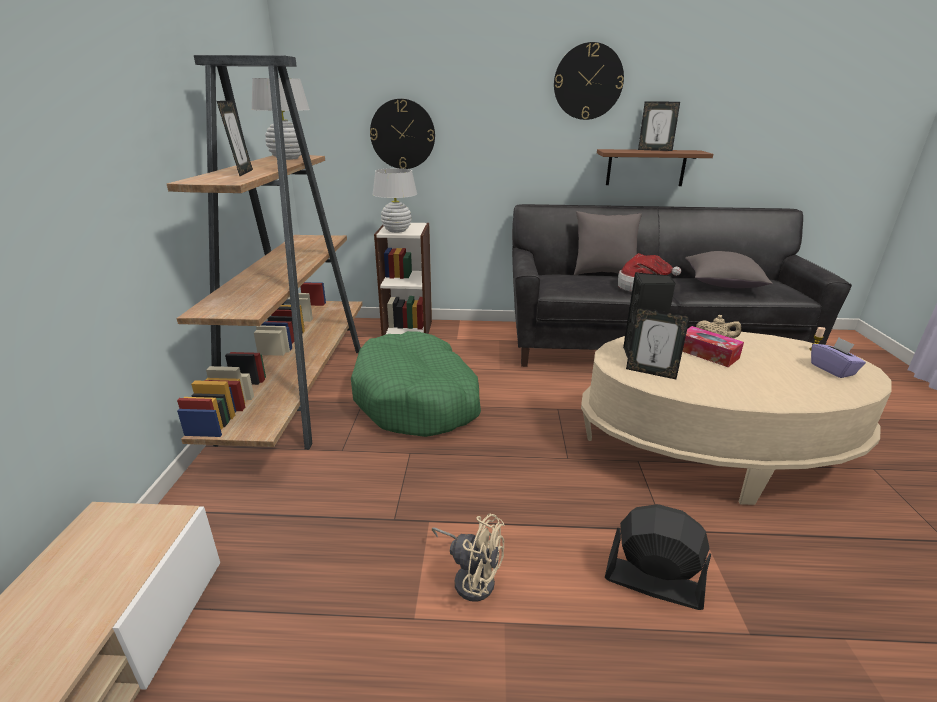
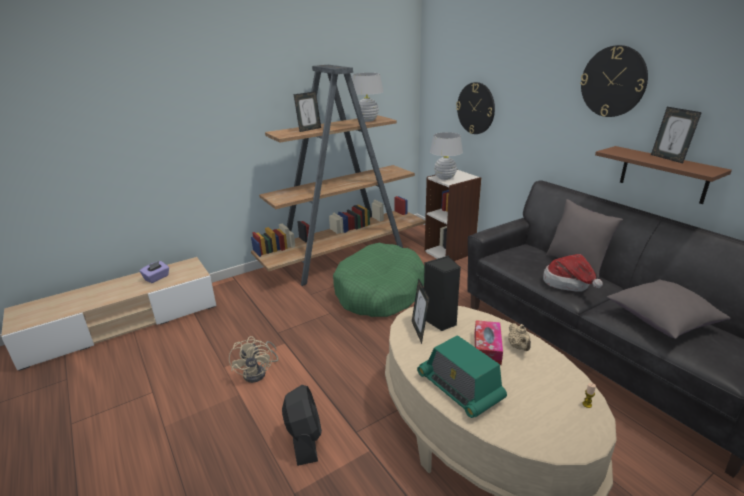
camera: 55 degrees right, 0 degrees up
purple tissue box [811,337,866,378] -> purple tissue box moved to [140,261,169,283]
none -> radio [417,335,507,418]

